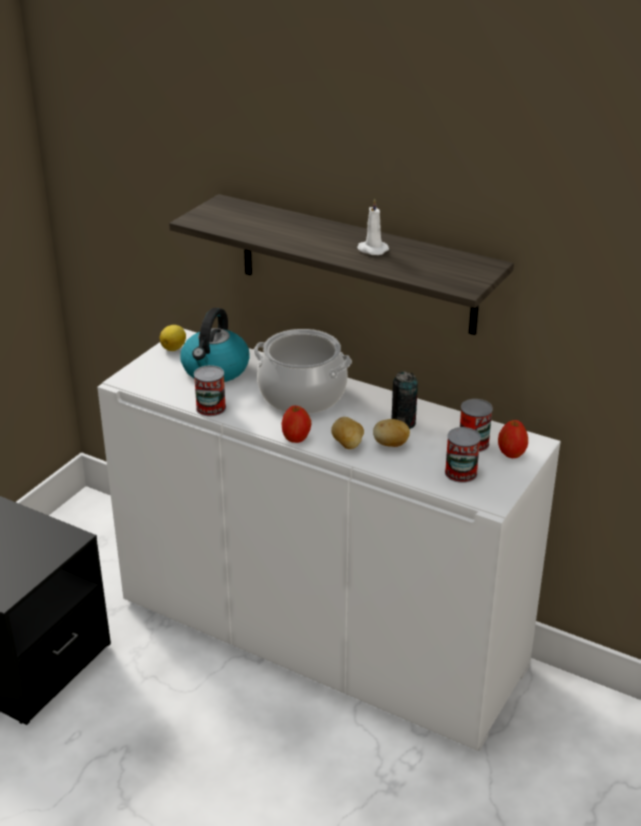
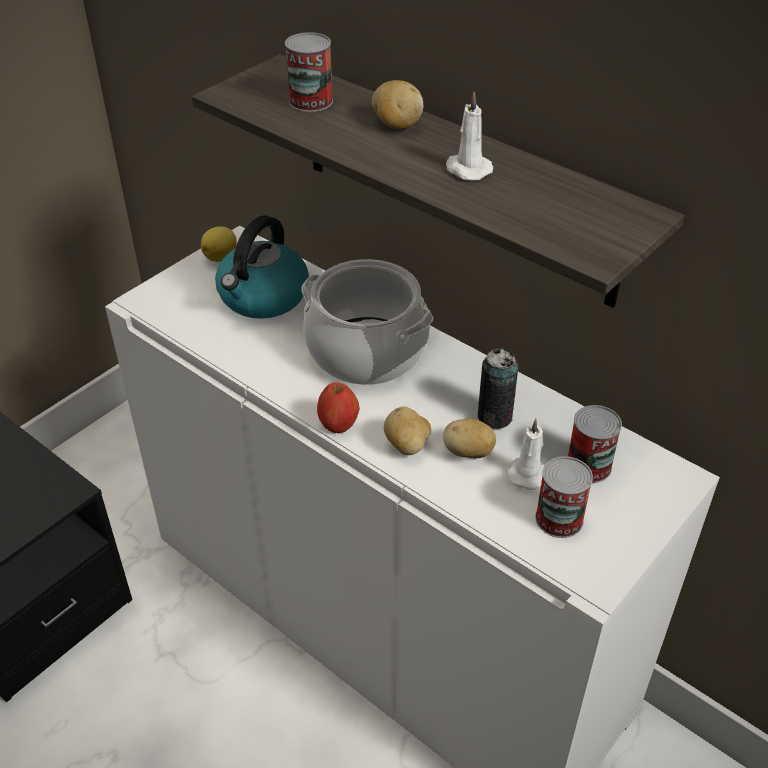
camera: 10 degrees right, 10 degrees up
can [194,365,226,417] -> can moved to [285,32,333,112]
apple [498,420,528,458] -> none
none -> potato [372,80,423,129]
none -> white candle [506,419,545,490]

